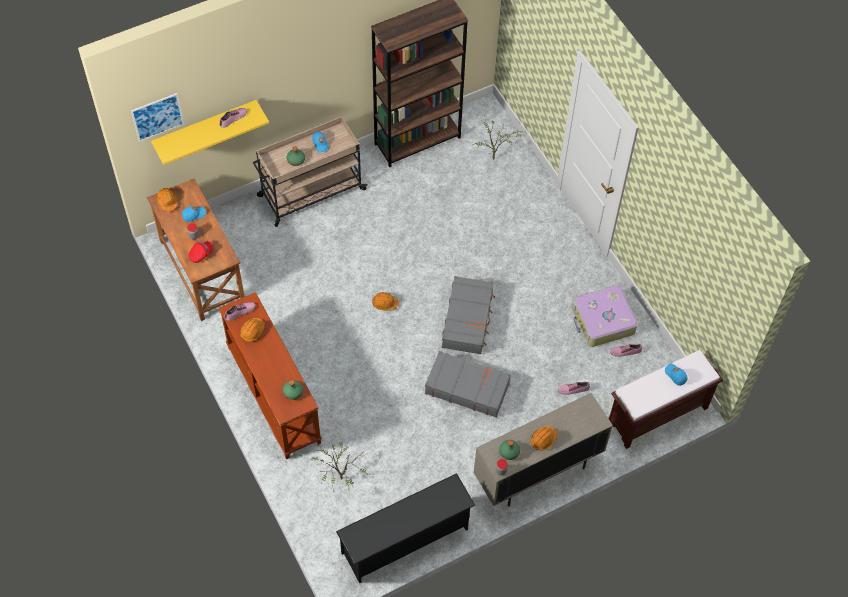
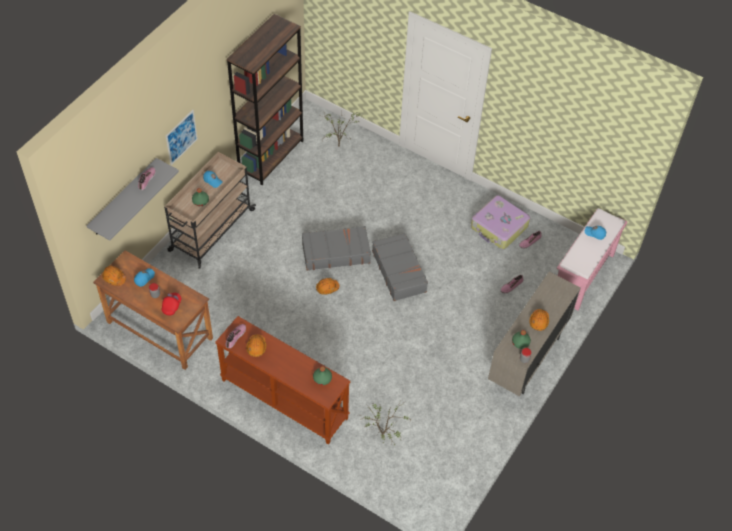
camera: 30 degrees left, 5 degrees down
picture [131,93,184,142] -> picture moved to [166,110,198,165]
yellow shelf [151,100,269,165] -> grey shelf [87,158,179,241]
black shoe rack [336,473,475,583] -> none
grey suitcase [425,351,511,418] -> grey suitcase moved to [302,226,371,270]
brown bench [608,350,723,449] -> pink bench [557,208,627,311]

